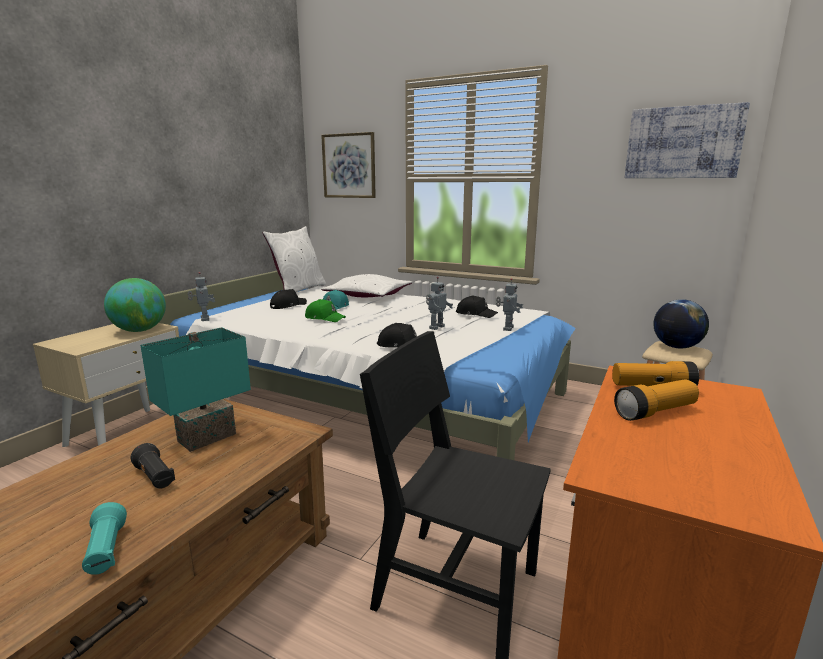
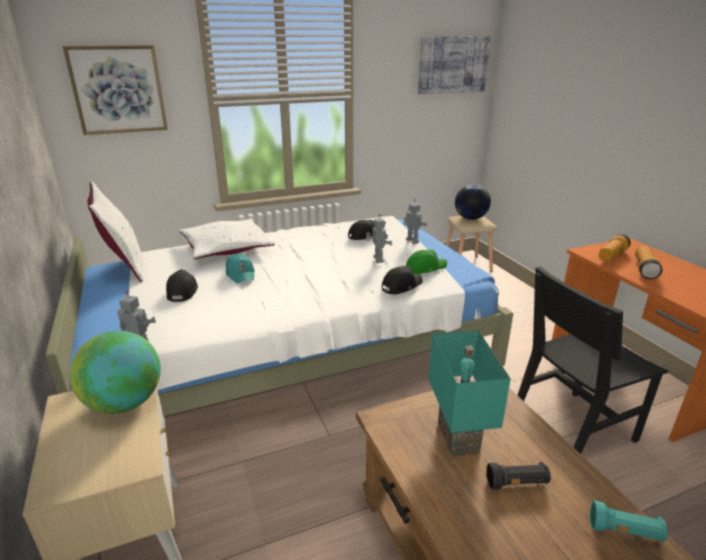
camera: 50 degrees left, 10 degrees up
green cap [305,299,346,322] -> green cap moved to [406,249,447,274]

